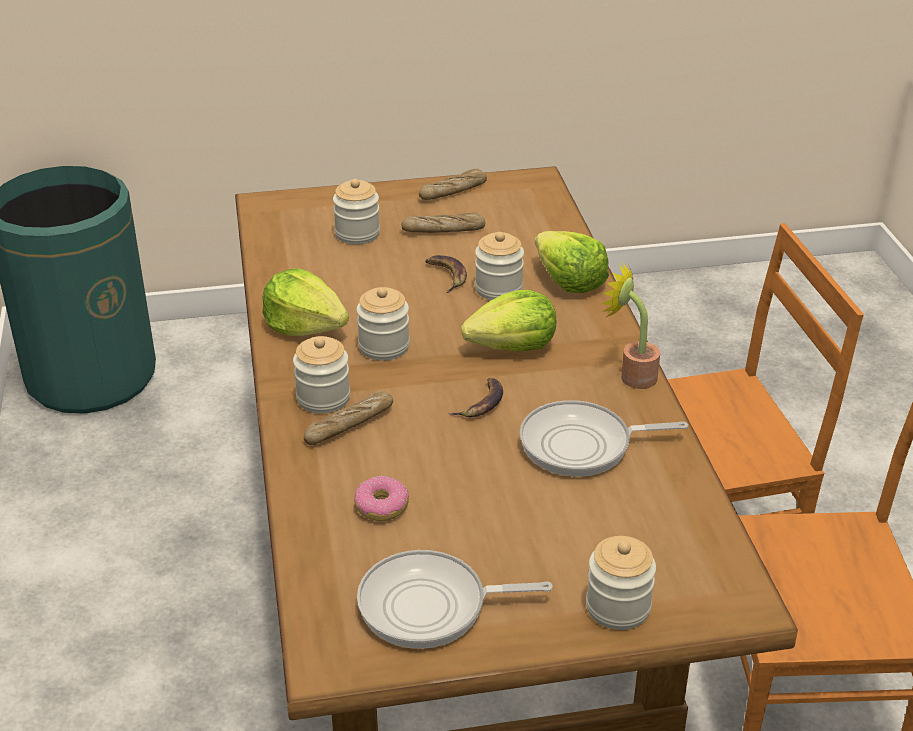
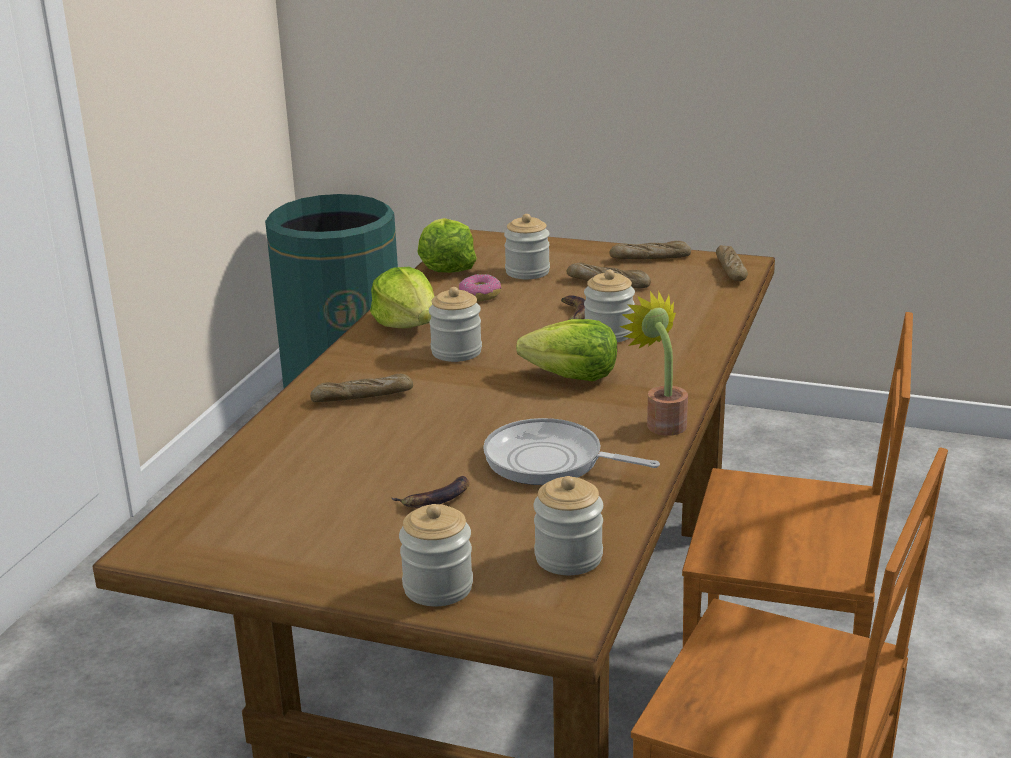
camera: 30 degrees right, 10 degrees down
jar [293,336,350,414] -> jar moved to [533,476,603,575]
donut [354,476,409,522] -> donut moved to [459,274,501,301]
frying pan [357,550,553,649] -> none
banana [448,378,503,417] -> banana moved to [392,476,469,508]
lettuce [535,231,609,293] -> lettuce moved to [418,218,477,273]
none -> bread [716,245,748,281]

